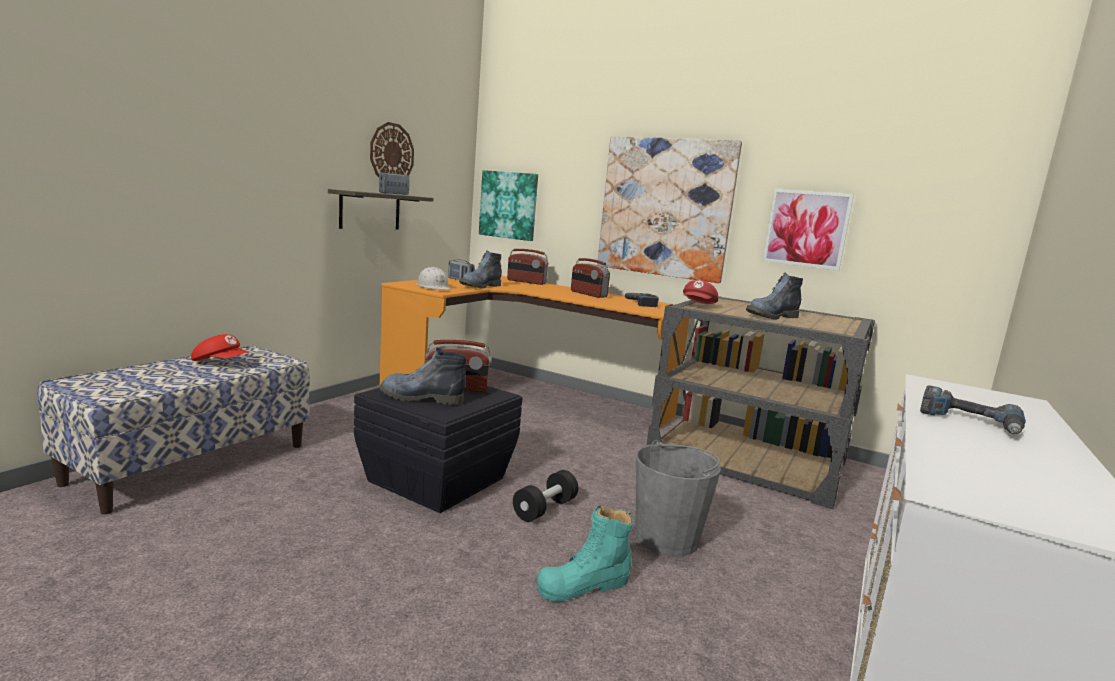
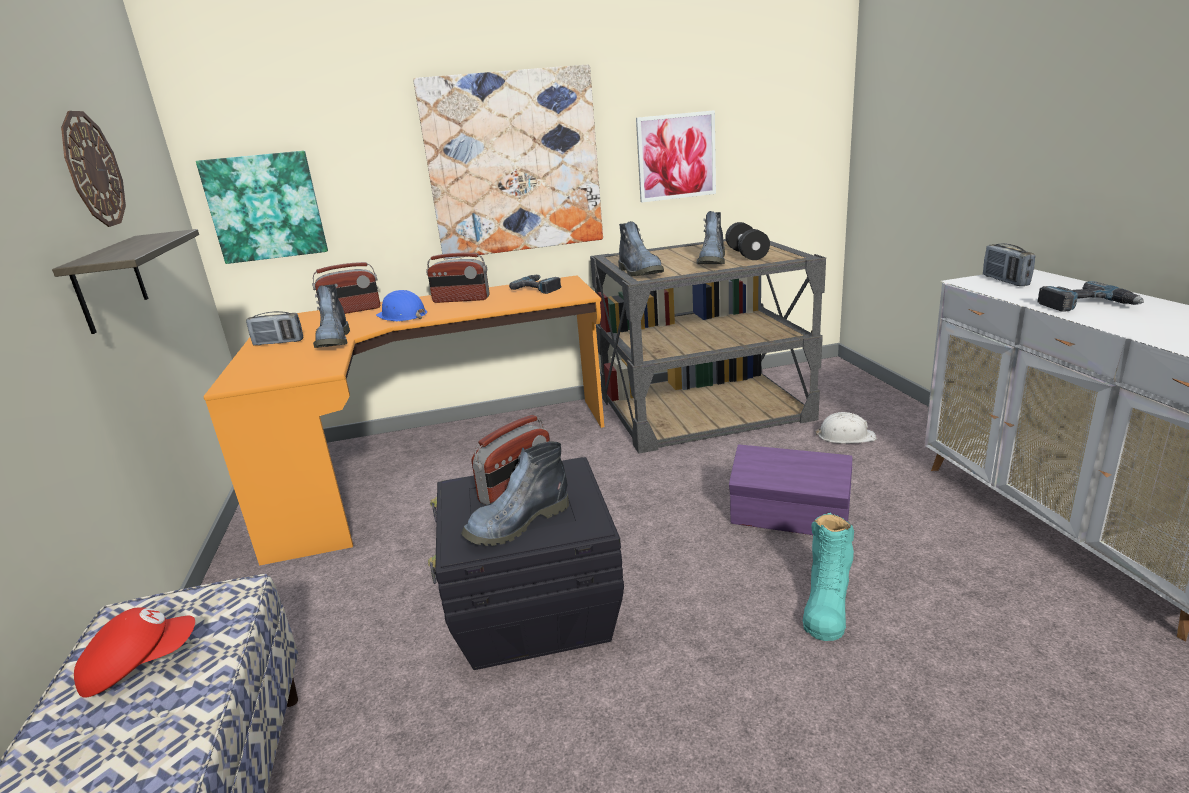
camera: 40 degrees left, 10 degrees up
radio [379,171,410,195] -> radio moved to [983,244,1035,286]
white hard hat [416,267,451,290] -> white hard hat moved to [815,412,877,444]
black dumbbell [513,470,578,522] -> black dumbbell moved to [725,222,770,260]
grey bucket [635,440,721,556] -> purple storage box [729,444,852,535]
red cap [683,280,718,304] -> boot [618,221,664,277]
none -> blue hard hat [376,290,427,321]

